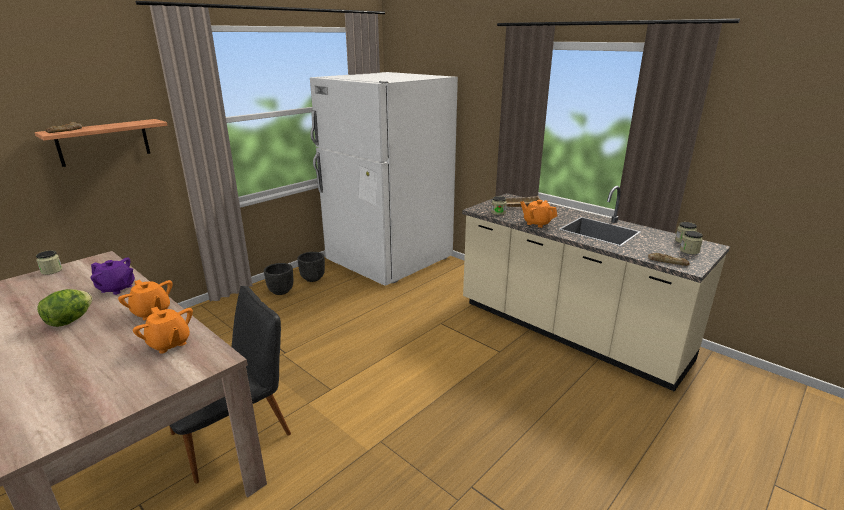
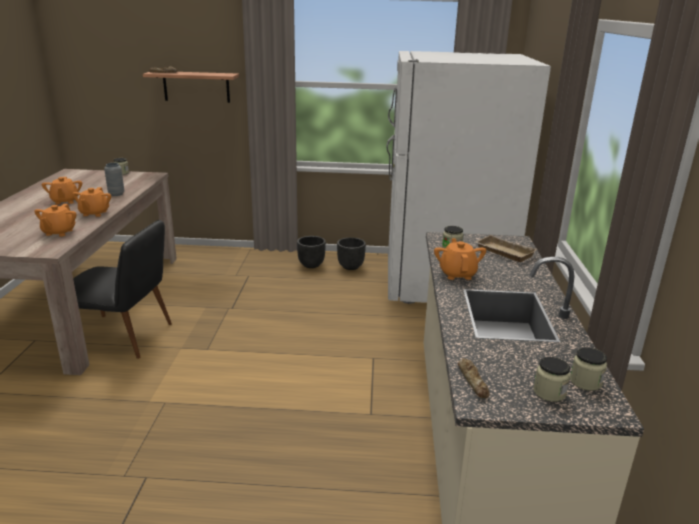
camera: 50 degrees right, 0 degrees up
lettuce [37,289,92,327] -> orange teapot [42,177,82,205]
purple teapot [91,258,135,295] -> grey vase [104,163,124,196]

